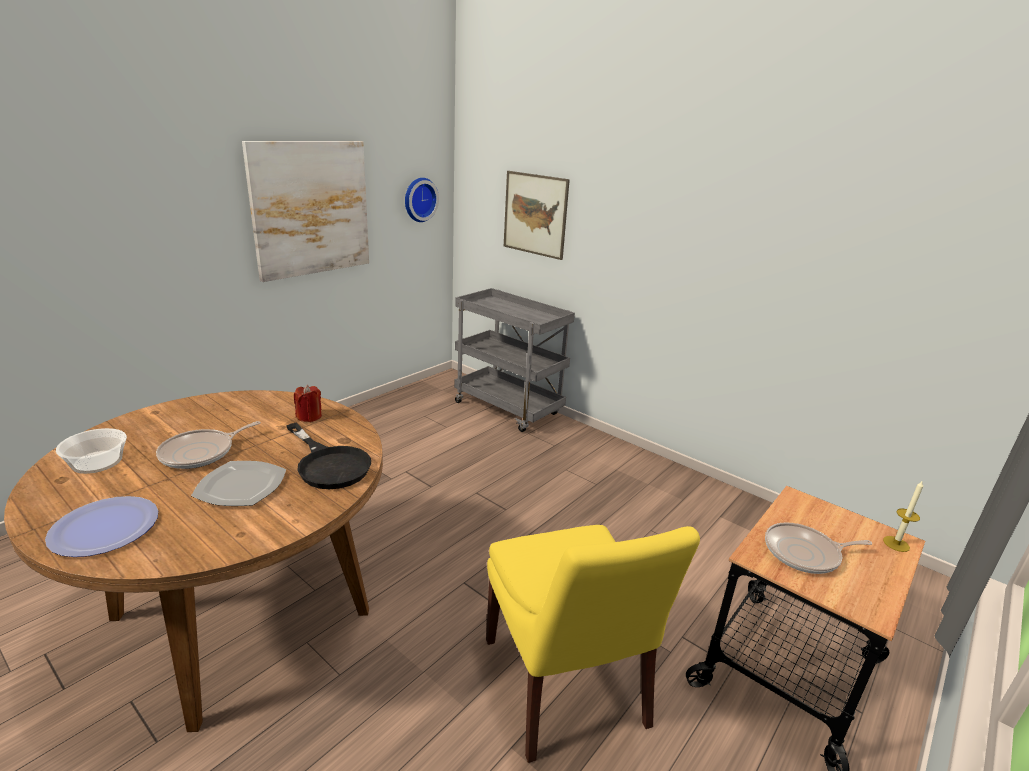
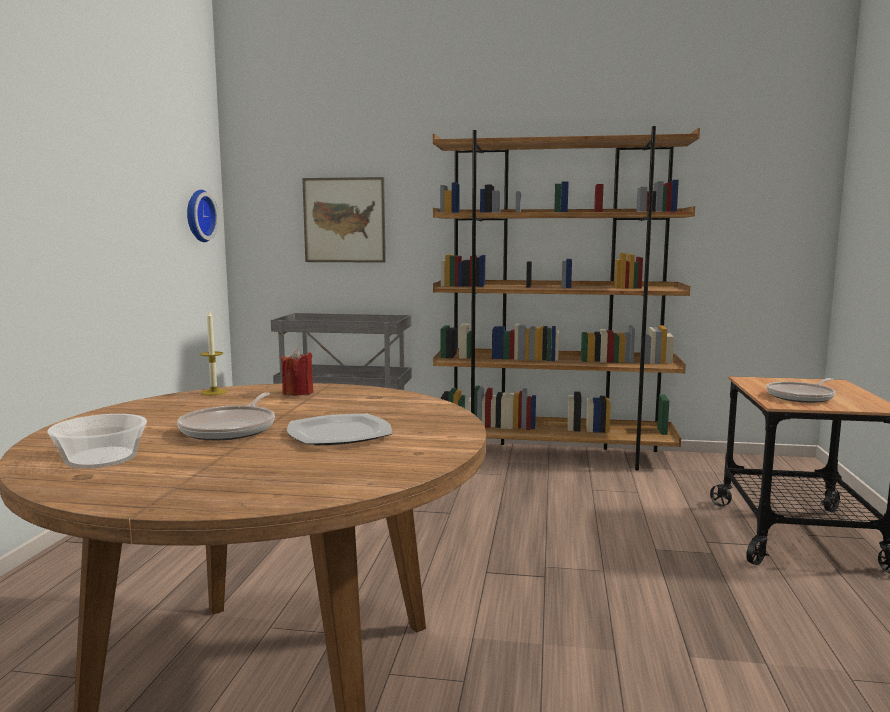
camera: 30 degrees left, 15 degrees down
plate [45,496,158,557] -> none
picture [242,141,369,282] -> none
black frying pan [286,422,371,489] -> none
yellow chair [486,525,700,763] -> none
candle [883,480,923,552] -> candle moved to [200,309,227,395]
none -> brown bookcase [433,126,700,471]

